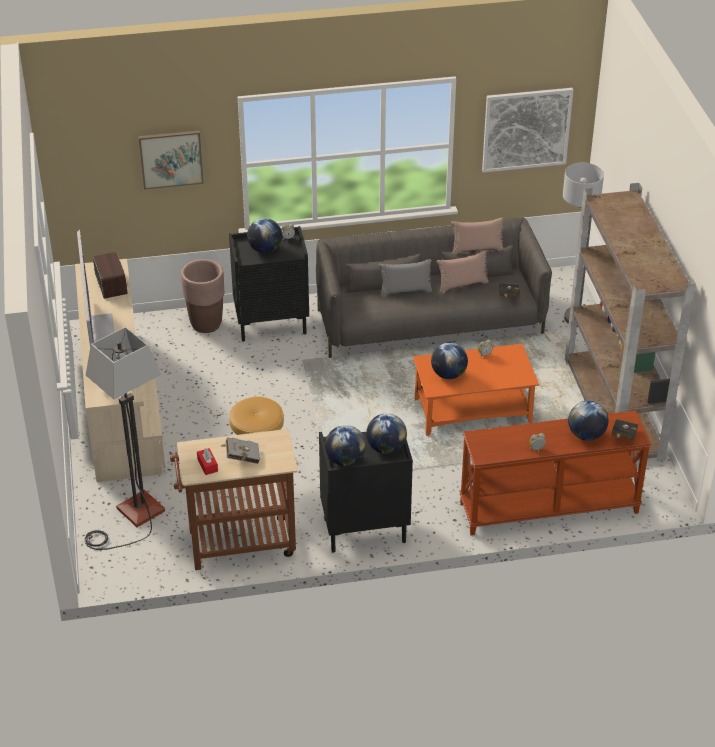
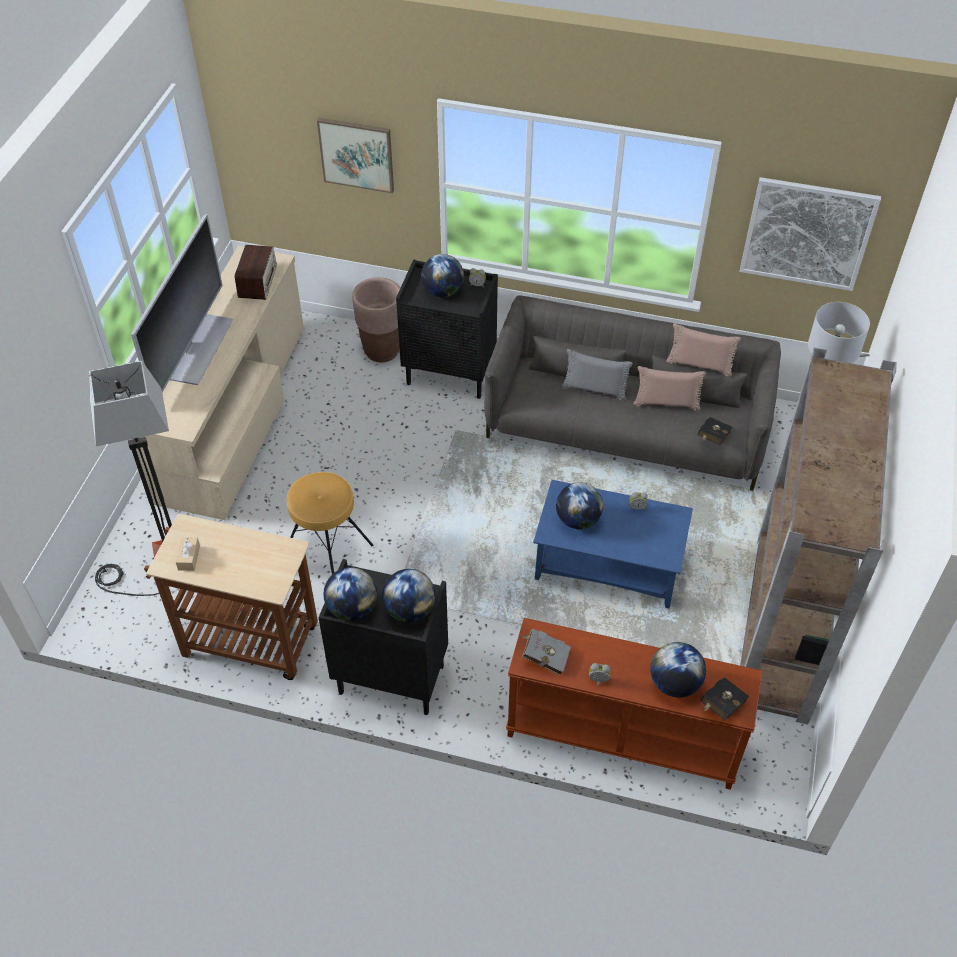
camera: 25 degrees right, 10 degrees up
red tissue box [197,448,218,475] -> beige tissue box [175,537,200,571]
grey book [220,437,260,464] -> grey book moved to [522,628,571,675]
orange coffee table [413,344,539,436] -> blue coffee table [533,480,693,608]

